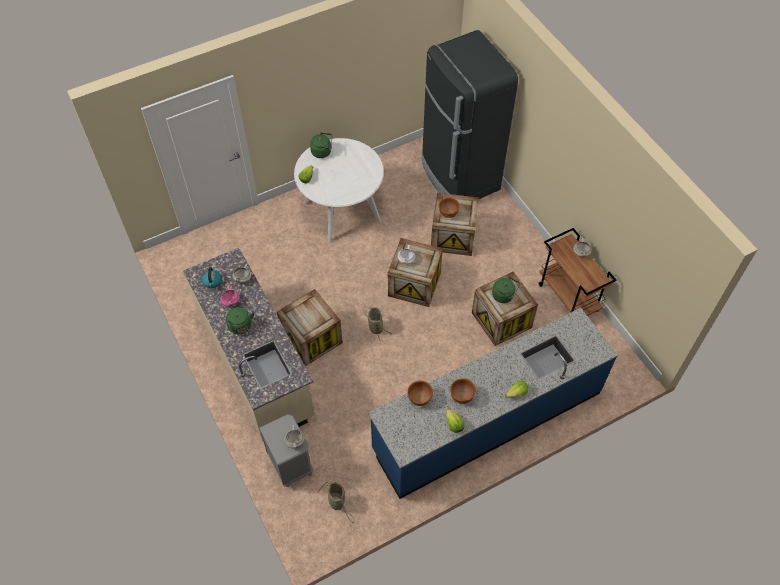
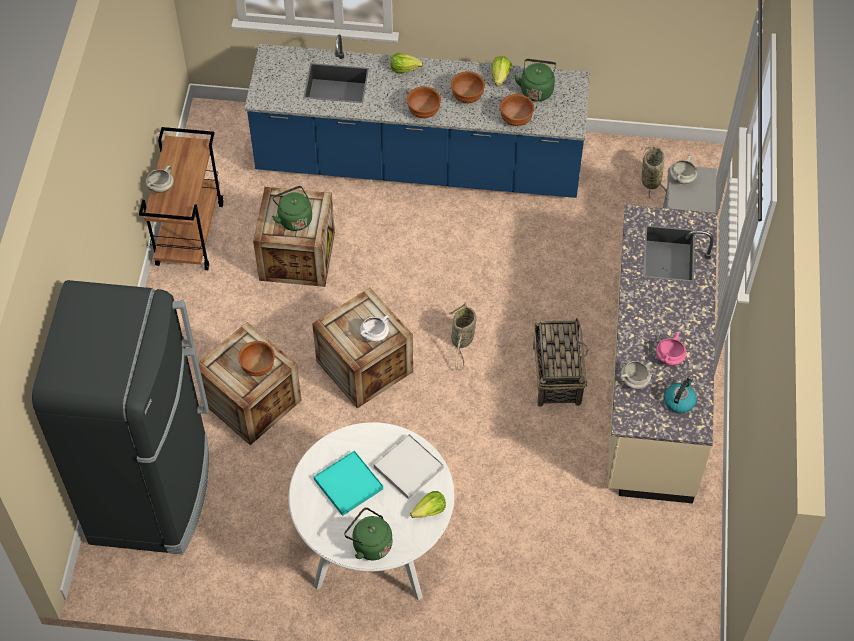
camera: 145 degrees left, 0 degrees up
green kettle [226,307,254,334] -> green kettle moved to [514,59,556,102]
crate [277,289,343,366] -> basket [533,318,588,407]
none -> turquoise tray [314,450,383,516]
none -> white tray [374,434,444,499]
none -> brown bowl [407,86,441,119]

